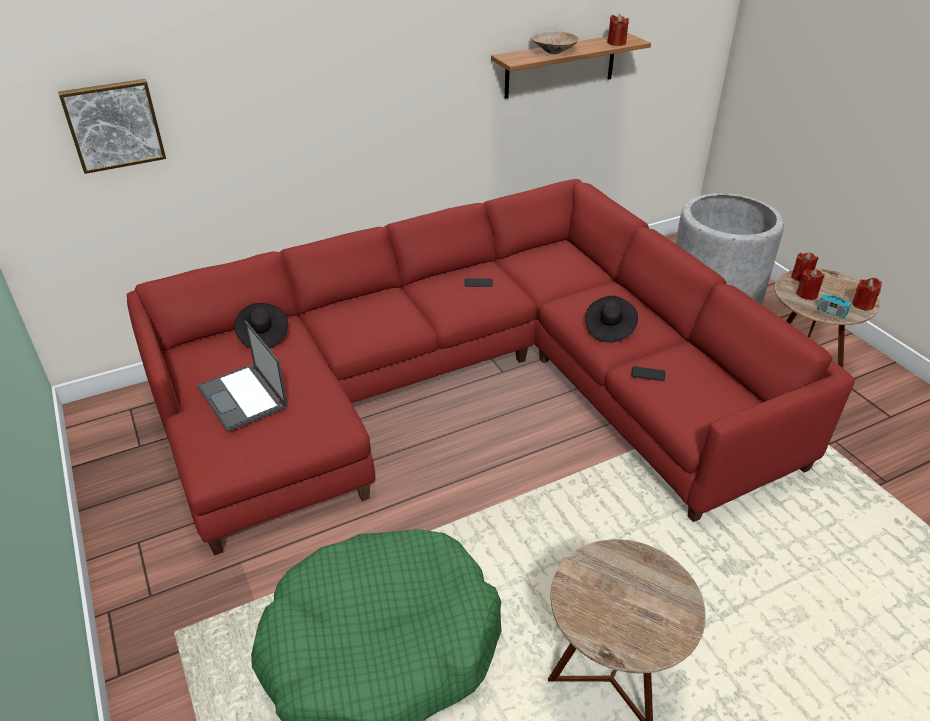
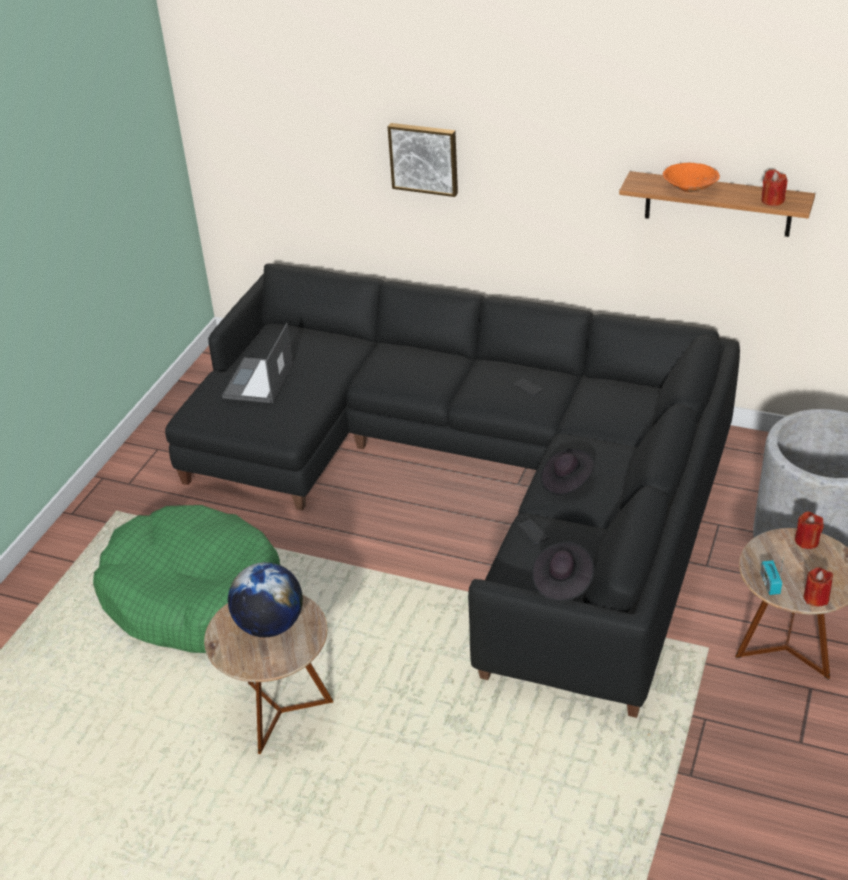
camera: 50 degrees right, 0 degrees up
picture [58,79,166,174] -> picture moved to [388,123,458,197]
red sofa [127,179,855,556] -> black sofa [165,263,740,718]
black hat [234,303,288,349] -> black hat moved to [532,542,595,602]
beige bowl [530,31,580,54] -> orange bowl [663,163,720,192]
red candle [796,269,824,300] -> none
none -> globe [228,562,303,637]

